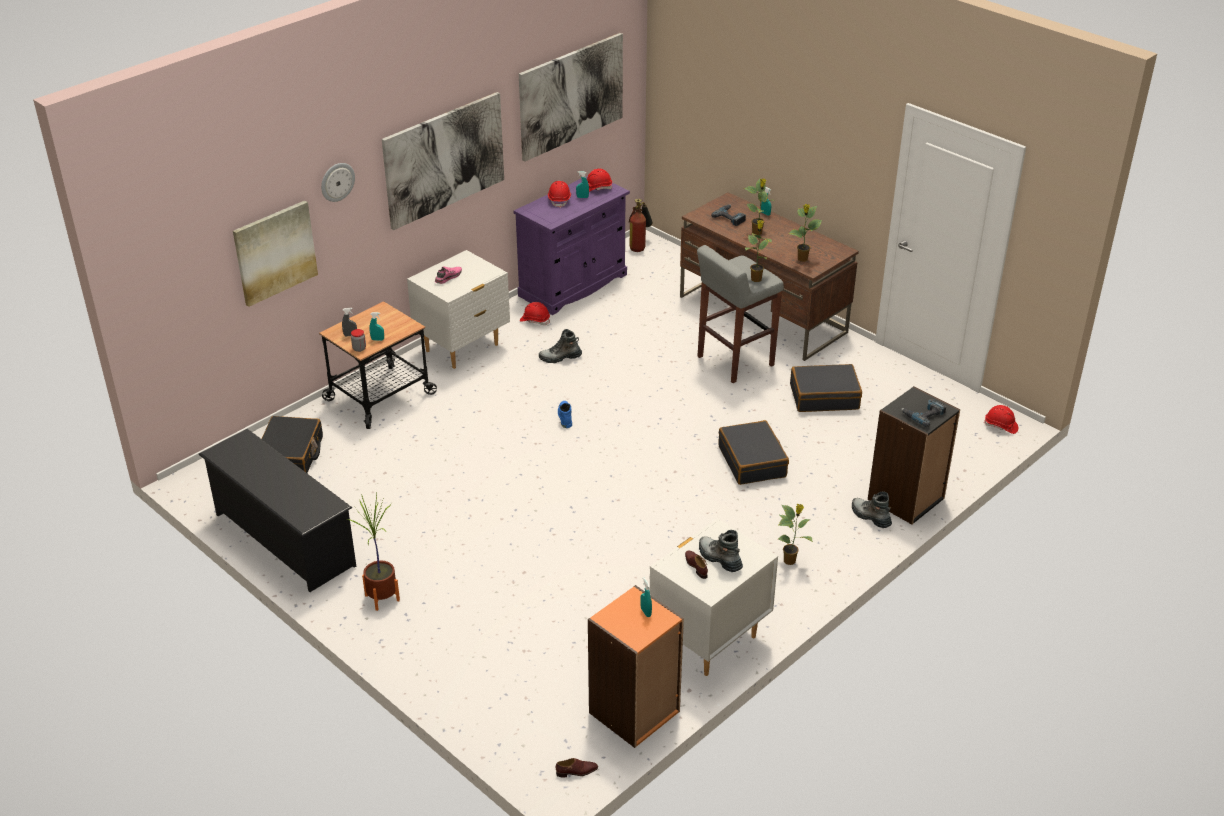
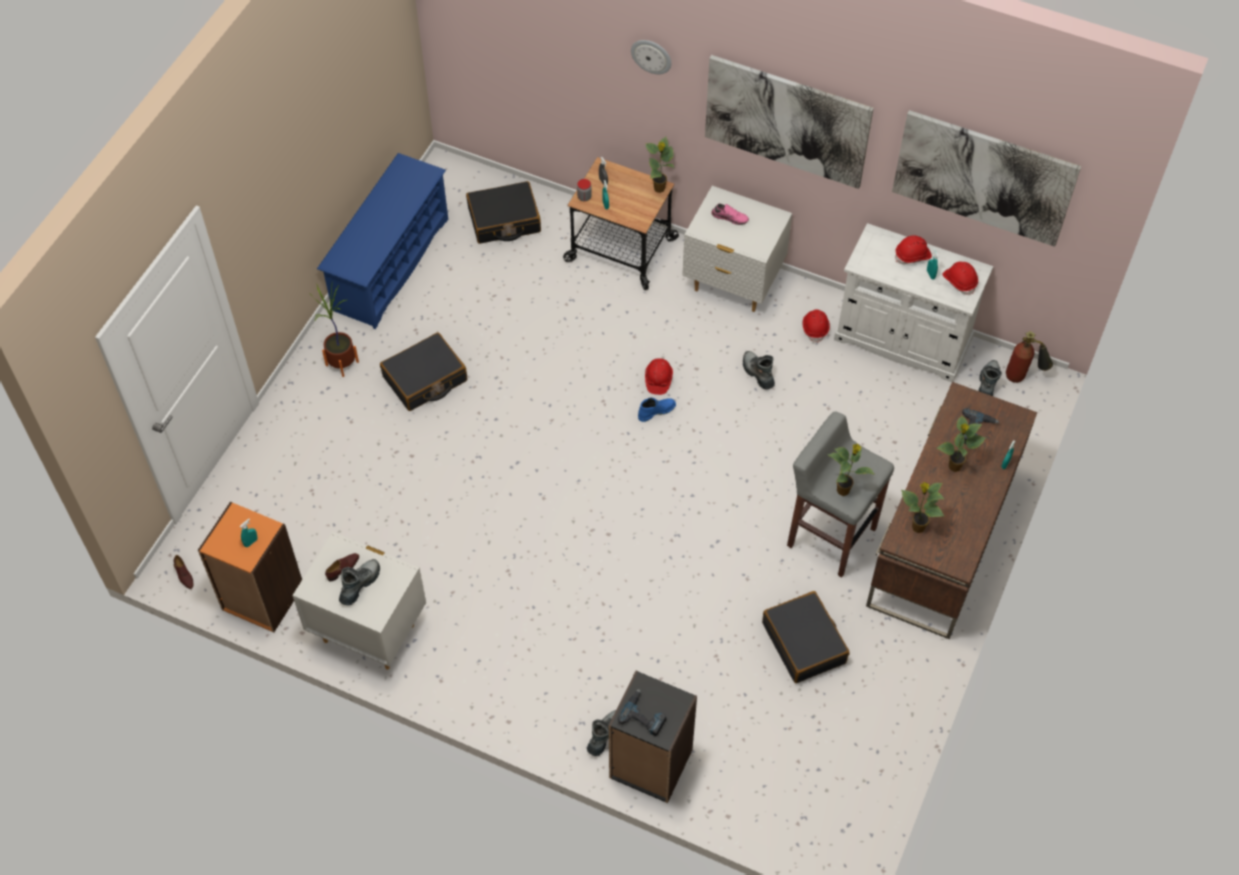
camera: 70 degrees right, 20 degrees up
black shoe rack [198,429,356,592] -> blue shoe rack [317,153,448,329]
picture [233,201,318,307] -> none
purple cabinet [514,176,630,315] -> white cabinet [834,223,994,382]
black suitcase [718,420,789,485] -> black suitcase moved to [380,333,467,411]
potted plant [778,504,813,565] -> potted plant moved to [646,137,674,193]
red hard hat [984,405,1018,434] -> red hard hat moved to [645,358,673,395]
none -> boot [979,360,1002,396]

